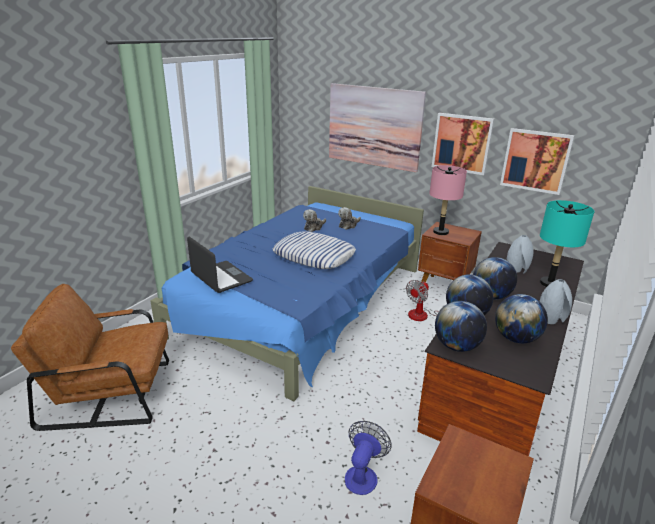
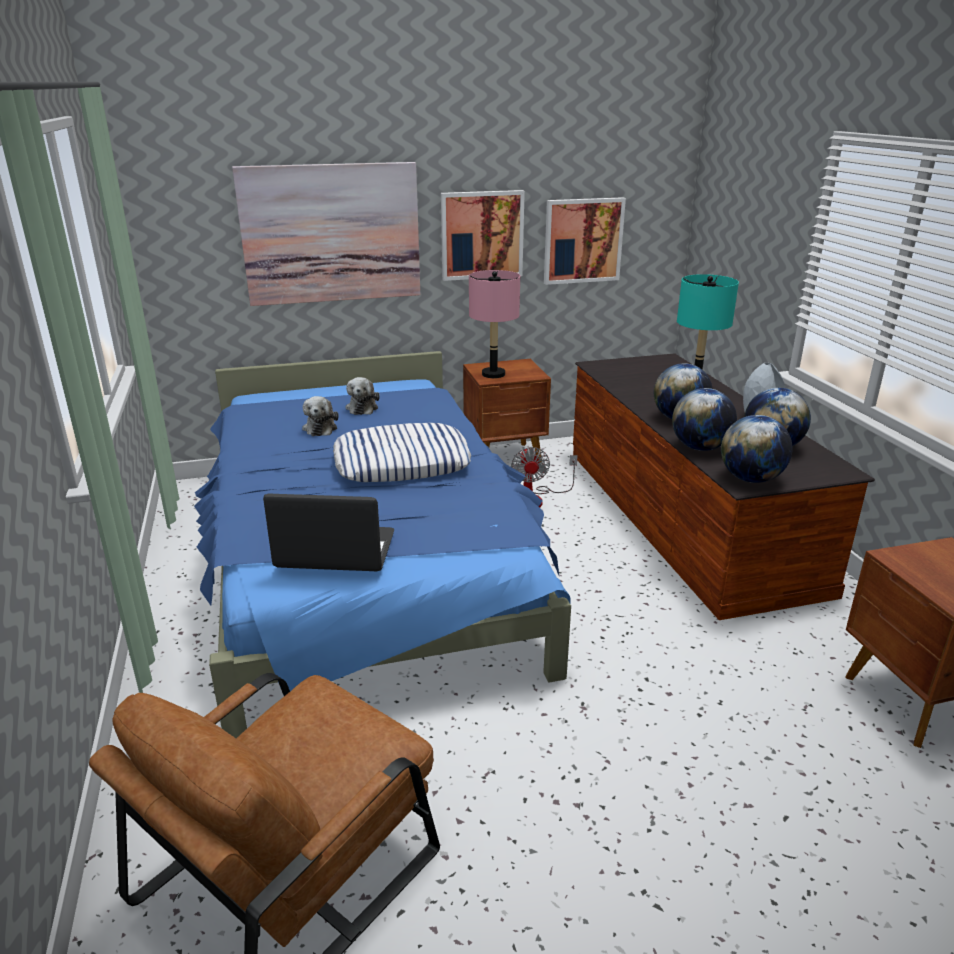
camera: 45 degrees left, 0 degrees up
fan [345,421,391,495] -> none
grey vase [507,235,534,274] -> none

